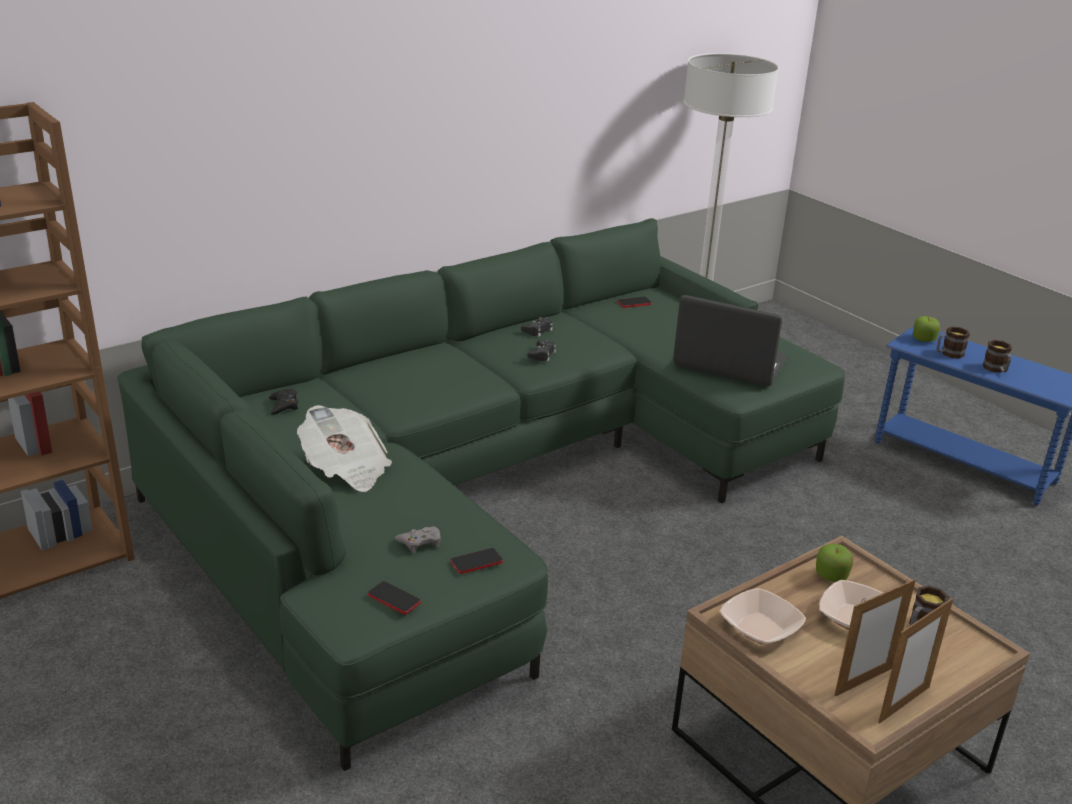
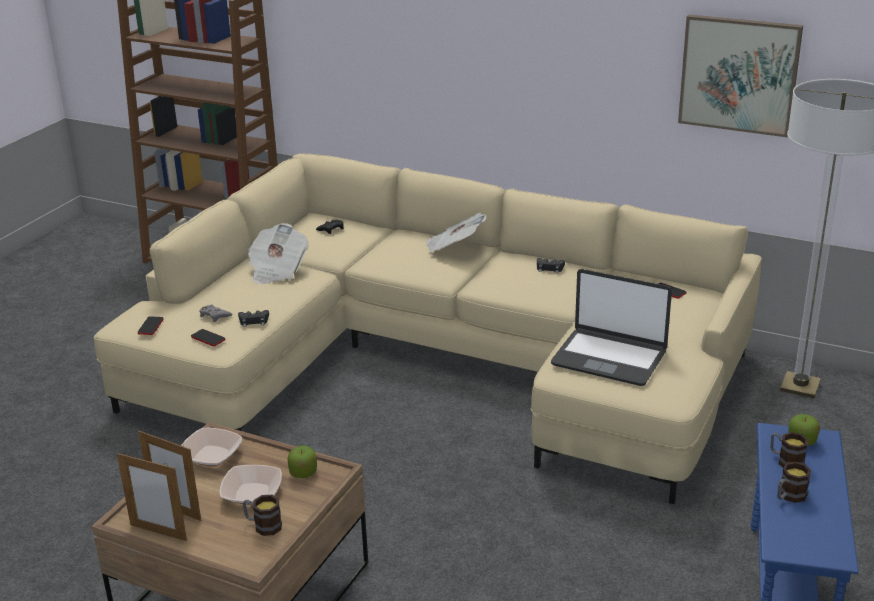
camera: 65 degrees right, 0 degrees up
green sofa [117,218,845,771] -> beige sofa [93,153,762,504]
black game controller [527,340,556,361] -> black game controller moved to [238,310,269,327]
laptop [673,295,788,386] -> laptop turned 120 degrees clockwise [551,269,672,386]
none -> newspaper [426,213,486,253]
none -> picture [678,15,803,138]

